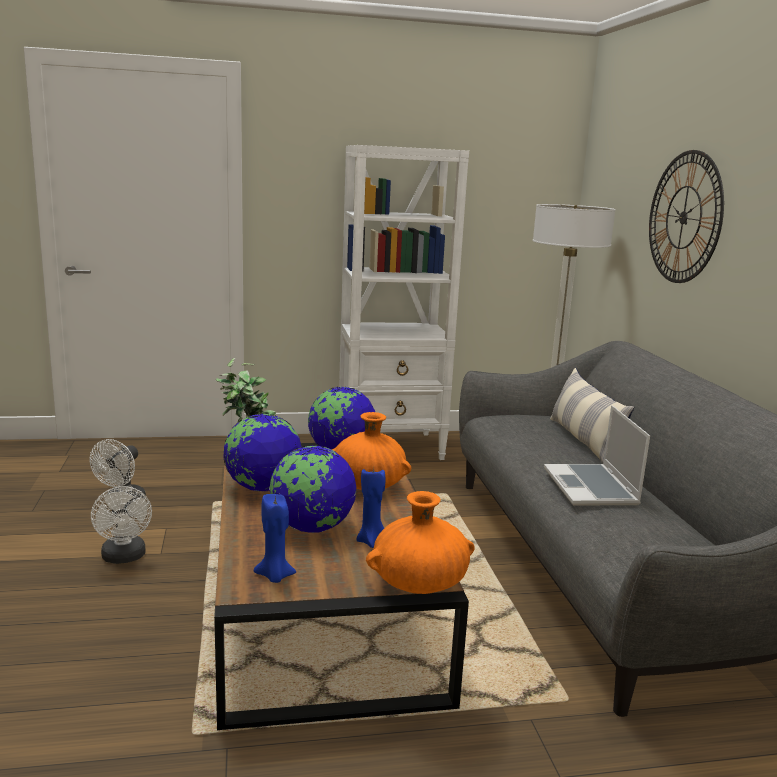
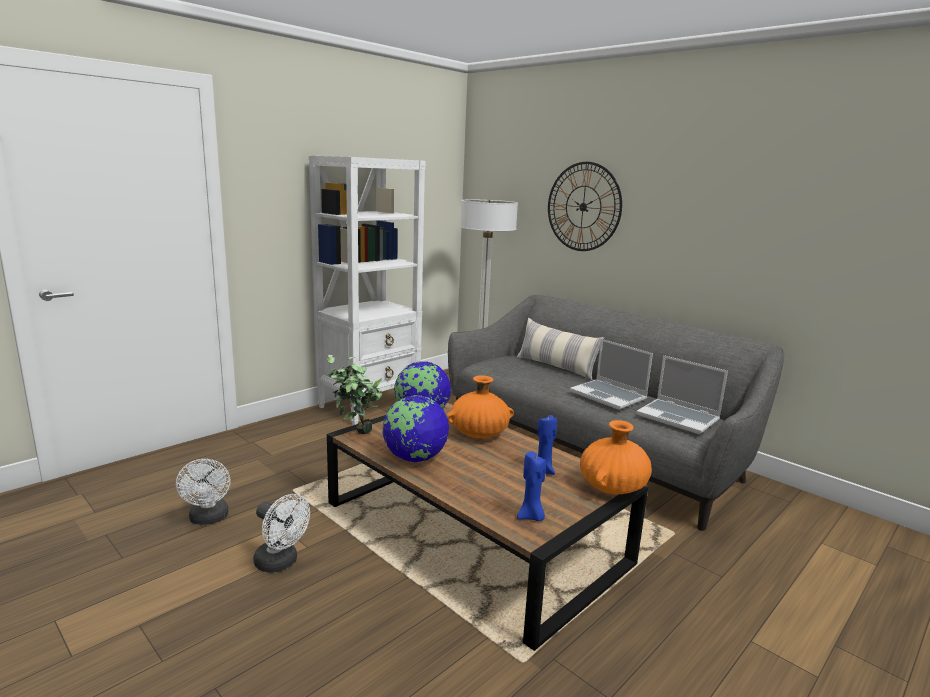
camera: 35 degrees left, 0 degrees up
globe [269,446,357,533] -> none
none -> laptop [636,355,728,434]

